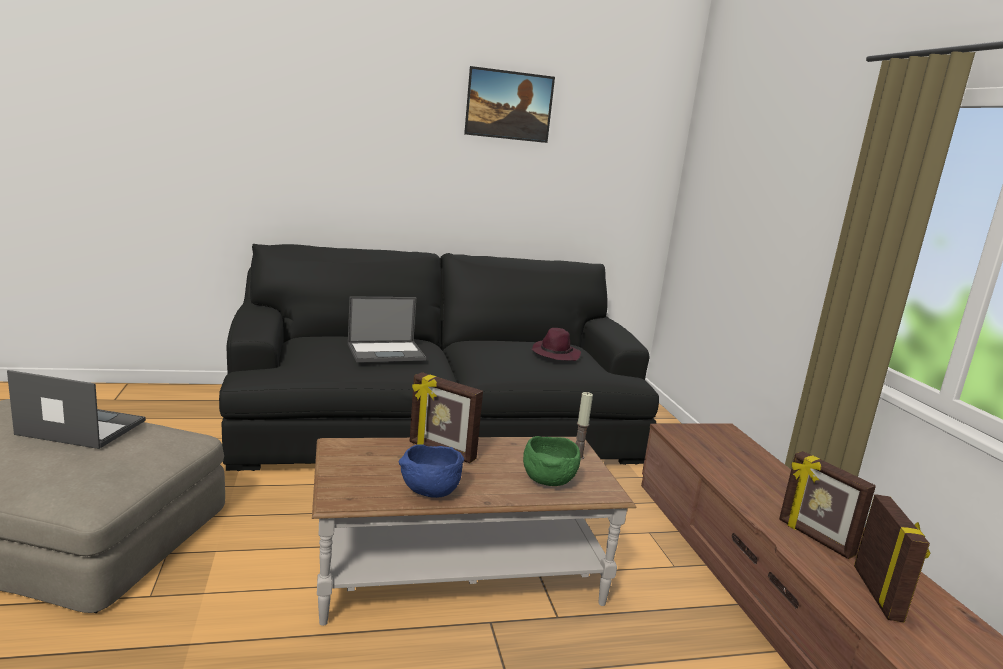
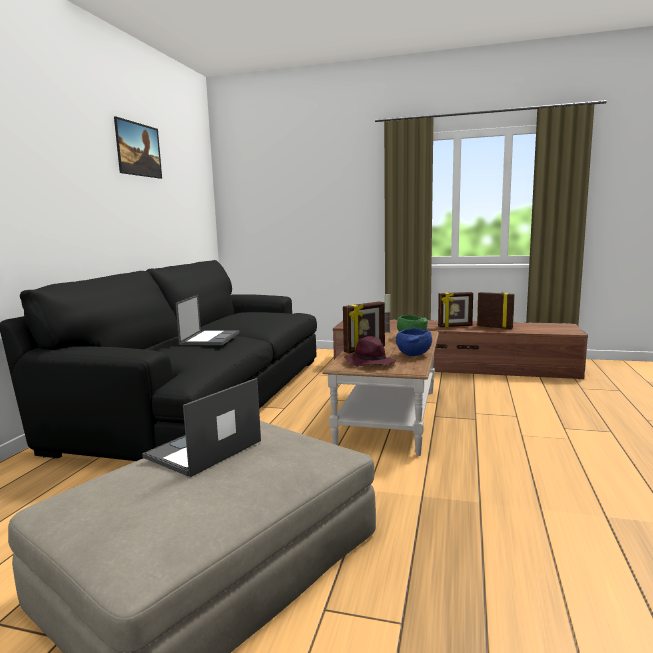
camera: 60 degrees left, 5 degrees down
purple hat [531,328,581,361] -> purple hat moved to [344,336,396,367]

